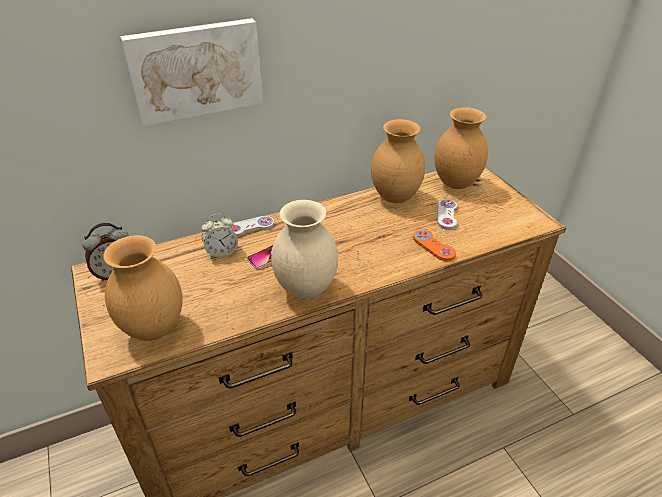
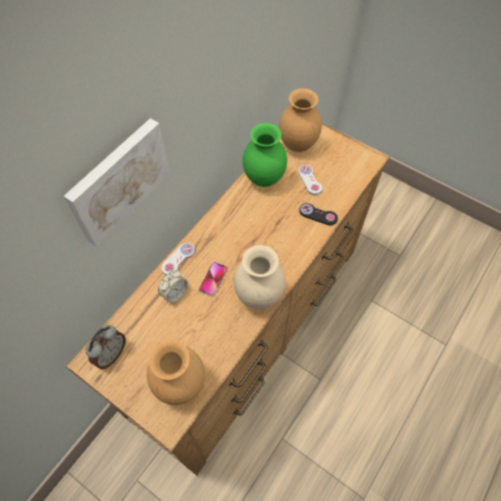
camera: 30 degrees left, 20 degrees up
brown vase [371,119,425,203] -> green vase [243,123,287,187]
orange game controller [413,230,456,261] -> black game controller [299,203,338,225]

